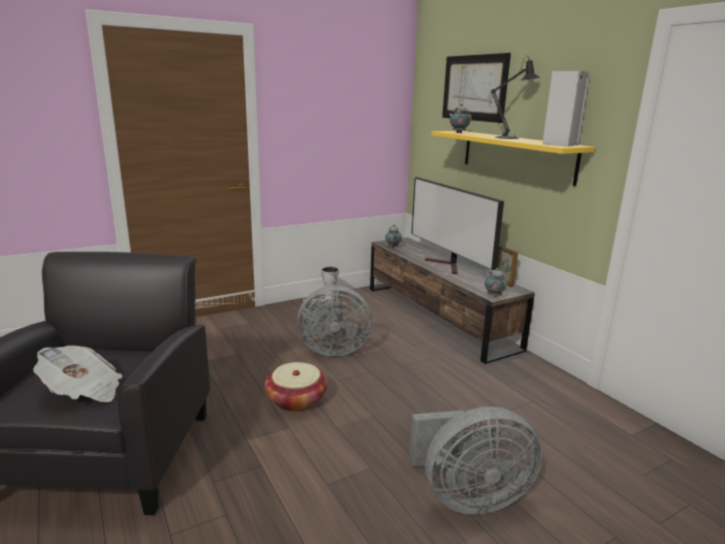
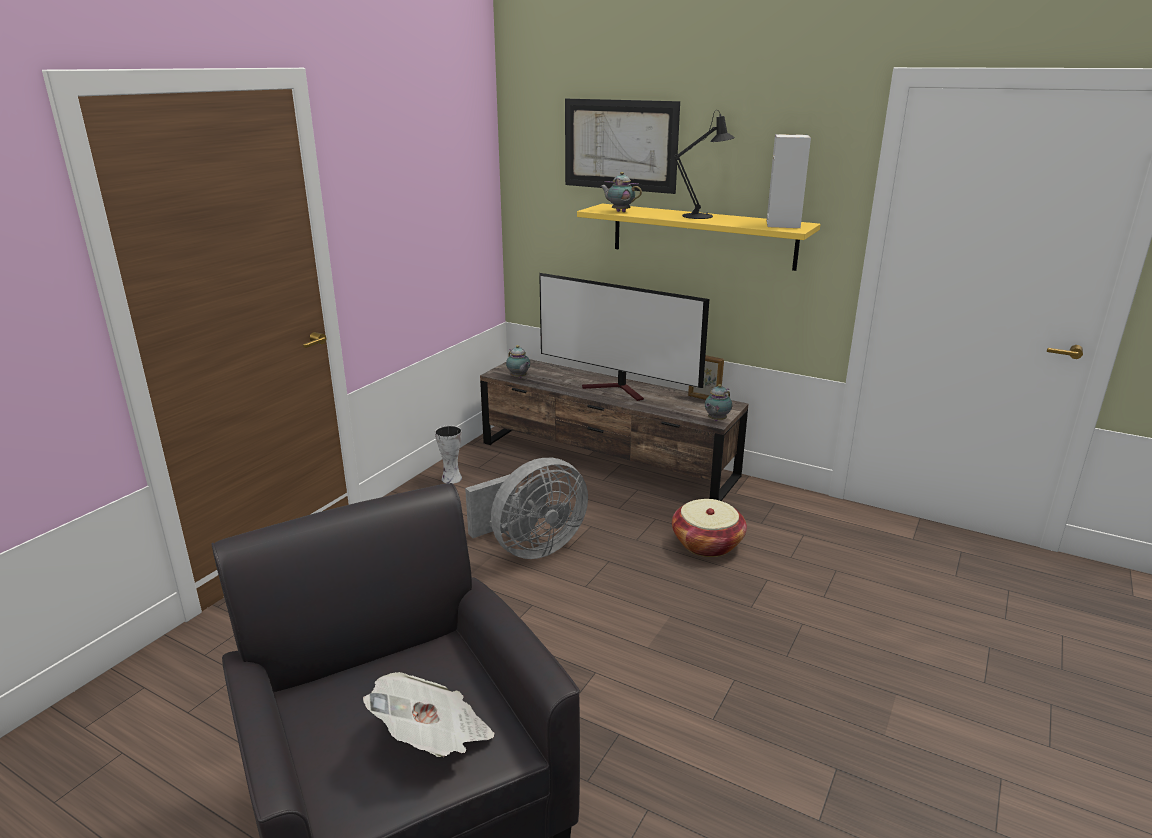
camera: 30 degrees left, 5 degrees up
basket [265,362,328,412] -> basket moved to [672,499,747,557]
grey fan [409,407,542,514] -> none
teapot [485,268,507,297] -> teapot turned 90 degrees counterclockwise [705,384,732,421]

